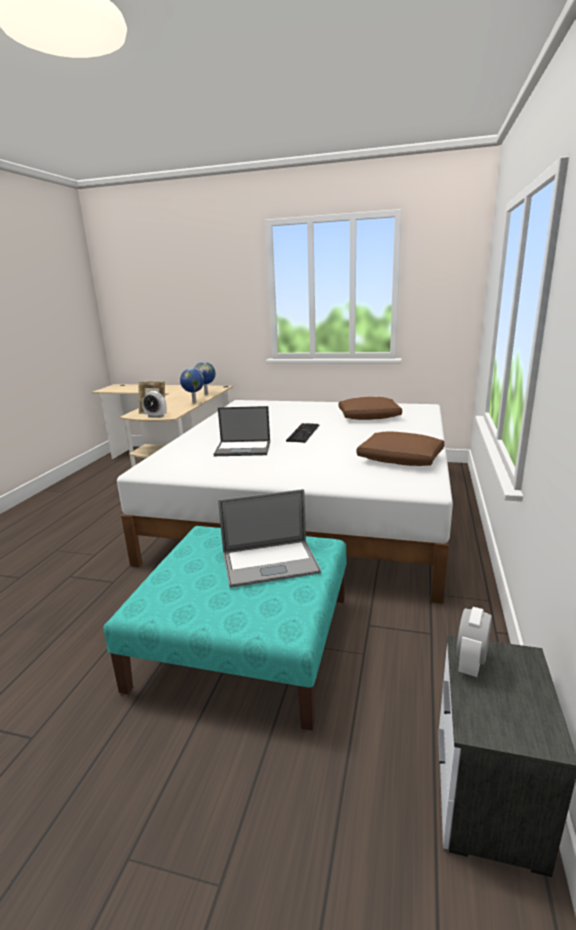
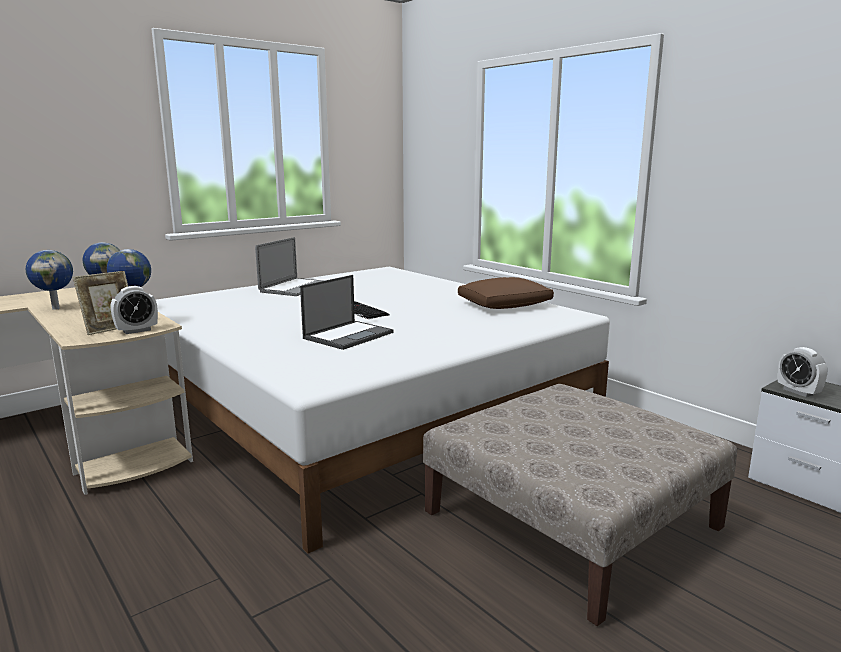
camera: 55 degrees left, 5 degrees down
turquoise ottoman [104,526,347,731] -> beige ottoman [423,384,737,626]
laptop [218,489,321,588] -> laptop moved to [255,237,323,296]
brown pillow [339,397,402,420] -> none
none -> globe [26,250,73,310]

